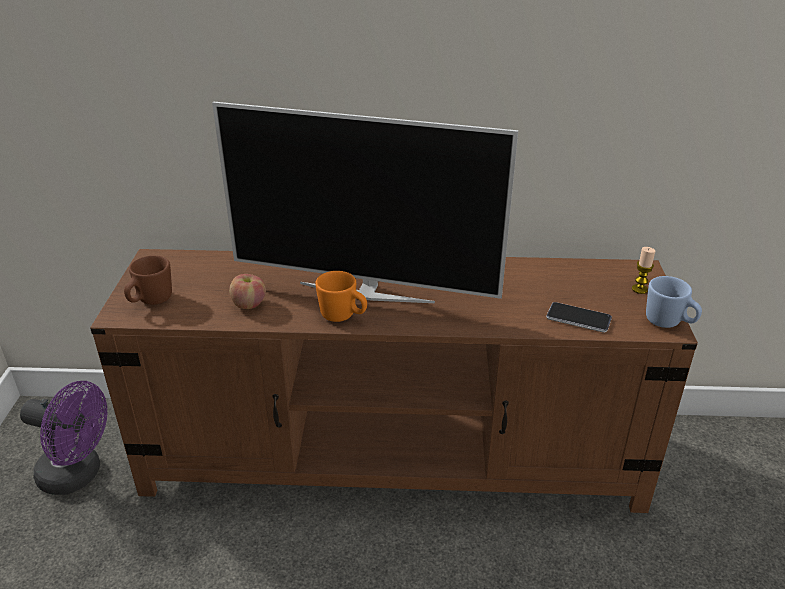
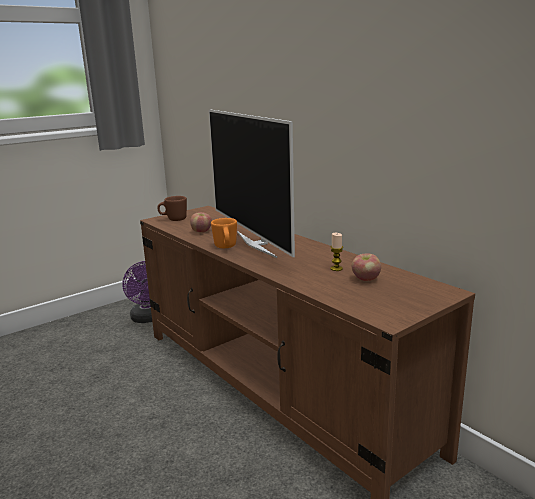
camera: 50 degrees right, 15 degrees down
phone [546,302,612,333] -> none
candle [632,247,655,294] -> candle moved to [330,233,343,271]
blue mug [646,276,702,328] -> none
none -> apple [352,254,381,281]

